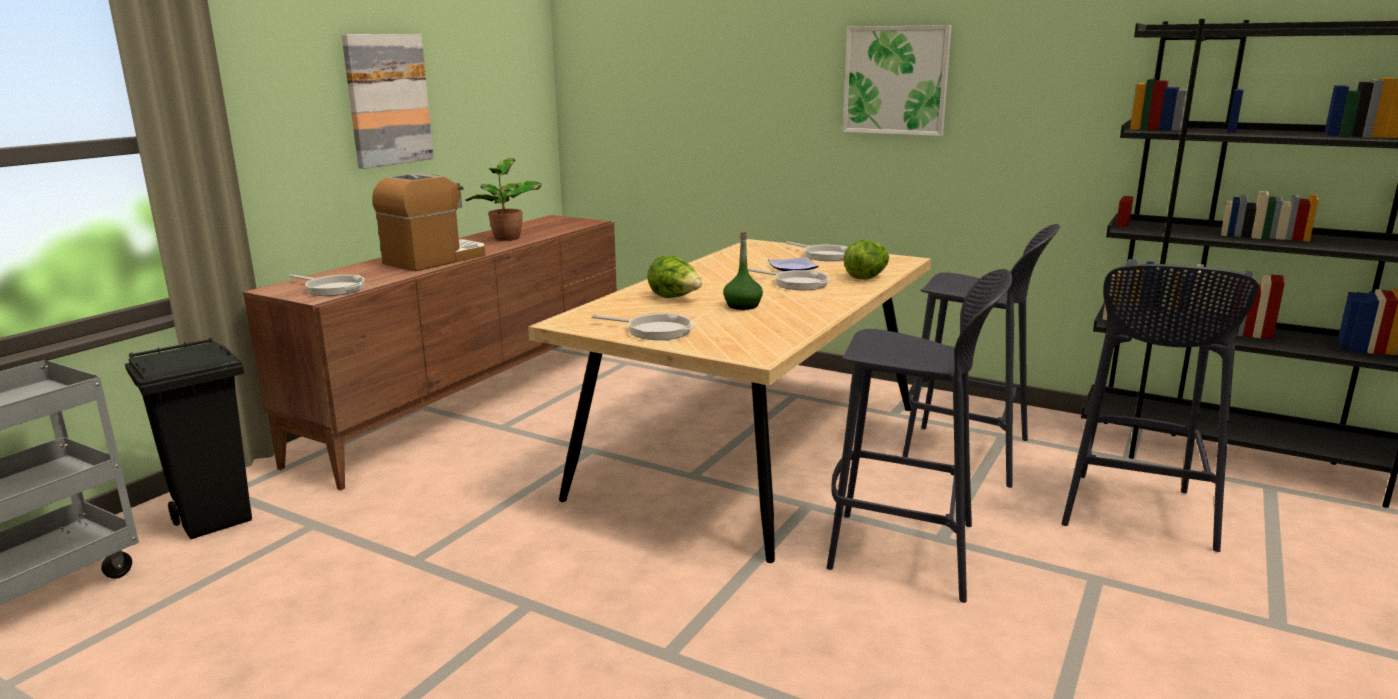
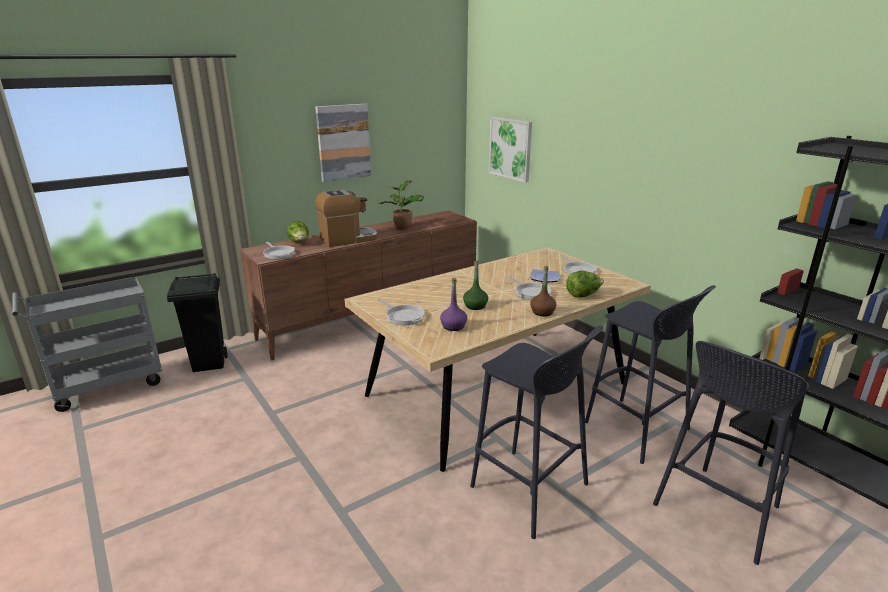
camera: 25 degrees right, 5 degrees up
lettuce [647,256,702,298] -> lettuce moved to [287,221,309,243]
picture [843,25,952,136] -> picture moved to [489,117,532,183]
none -> purple bottle [440,278,467,331]
none -> brown bottle [530,266,557,316]

